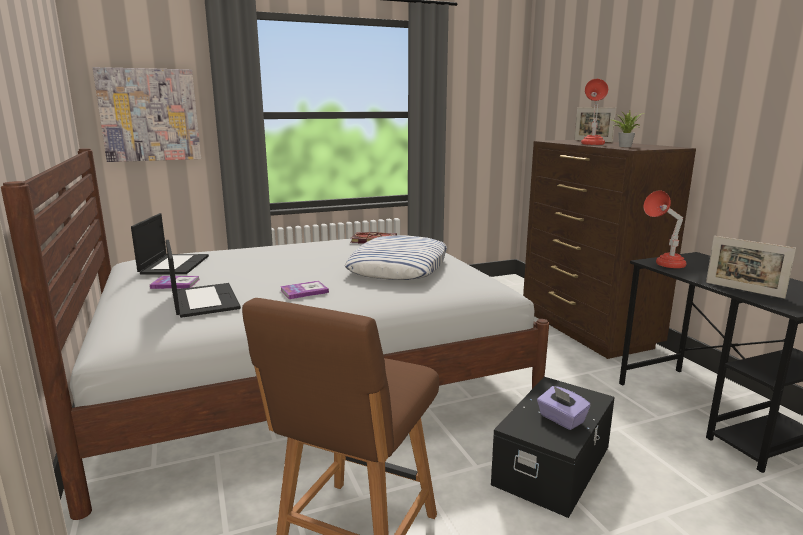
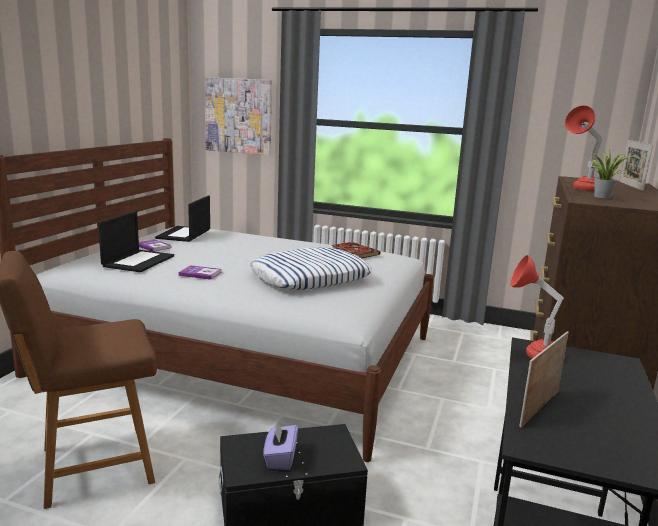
camera: 40 degrees right, 0 degrees up
laptop [131,213,209,275] -> laptop turned 150 degrees clockwise [155,196,210,242]
picture frame [706,236,796,299] -> picture frame turned 45 degrees clockwise [519,331,569,428]

